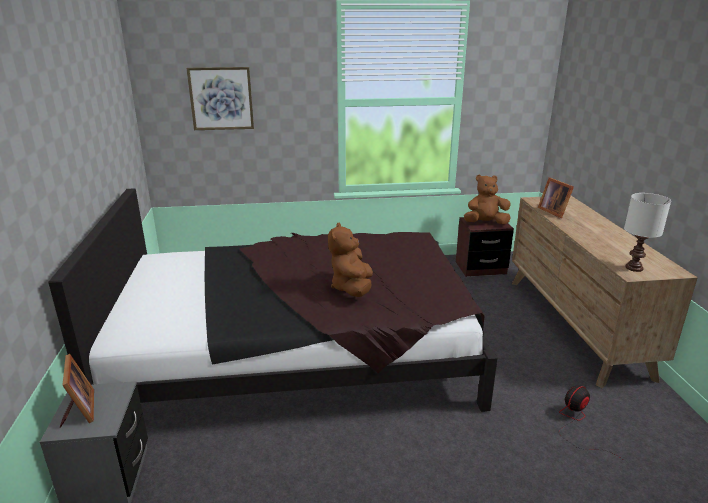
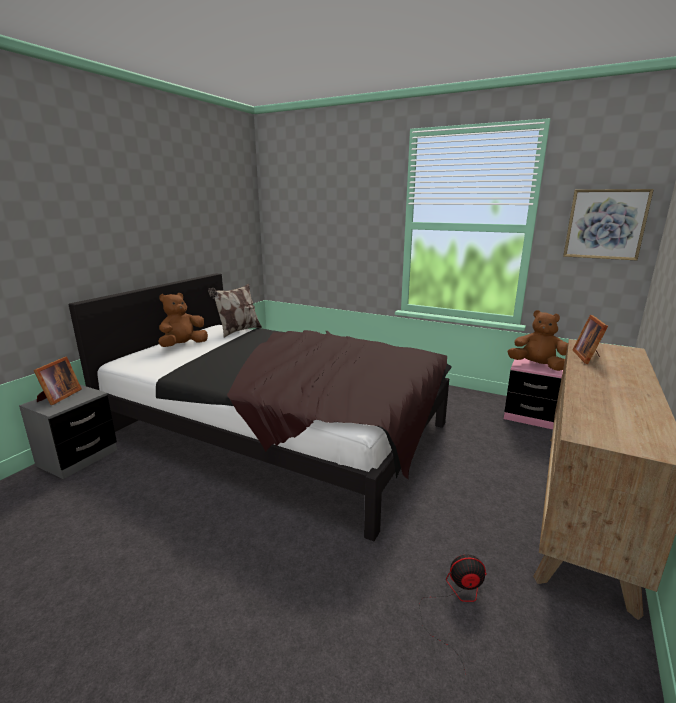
camera: 35 degrees right, 5 degrees down
picture [186,67,254,130] -> picture moved to [563,189,654,260]
brown plush toy [328,222,373,297] -> brown plush toy moved to [158,293,208,347]
brown nightstand [456,217,514,277] -> pink nightstand [504,358,563,429]
white table lamp [624,193,671,272] -> none
none -> pillow [208,283,262,338]

